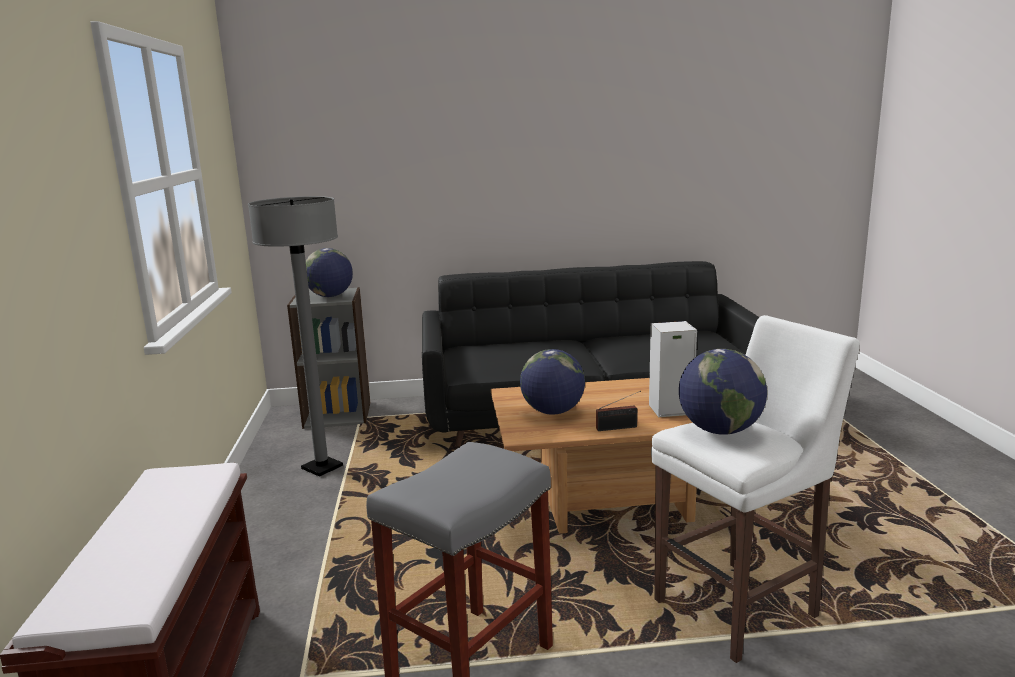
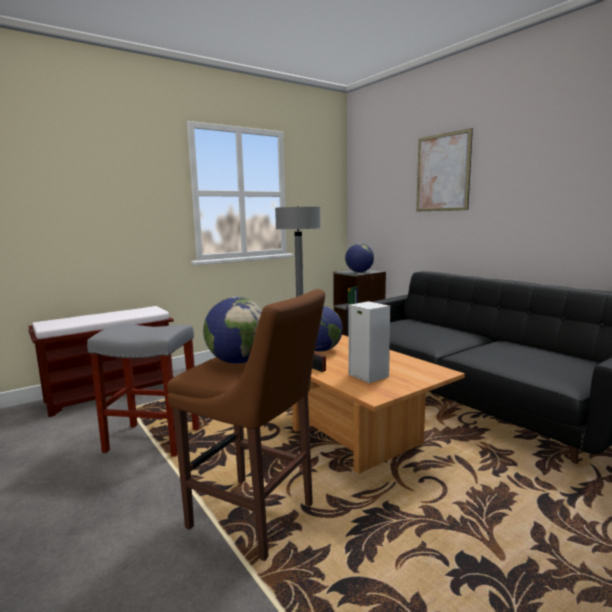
camera: 60 degrees right, 5 degrees down
white stool [651,315,860,663] -> brown stool [167,289,325,561]
none -> picture [416,128,473,211]

